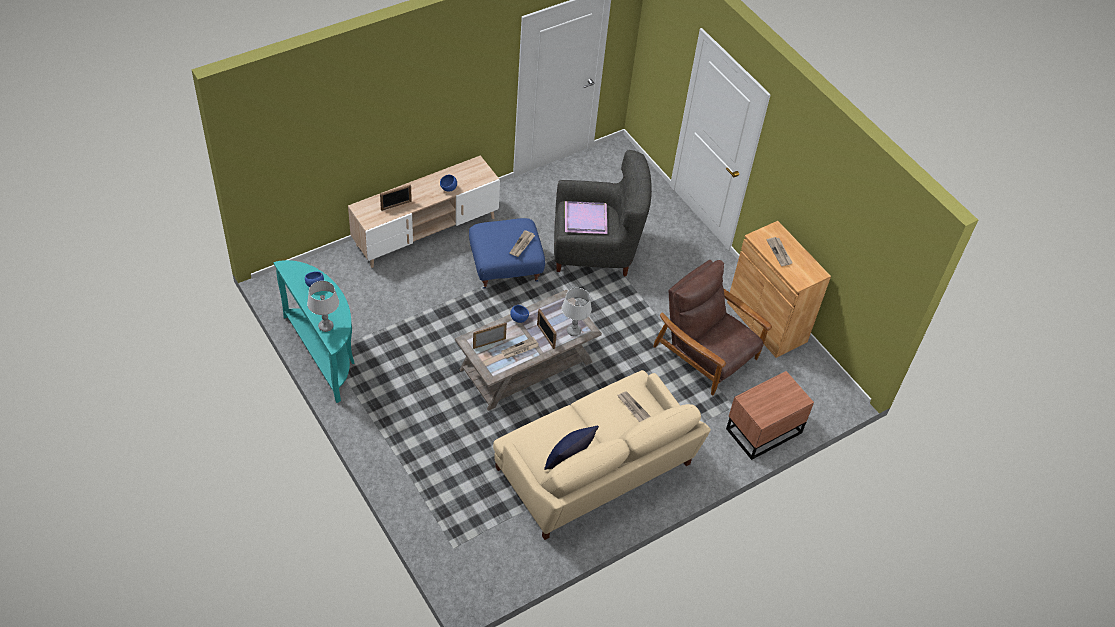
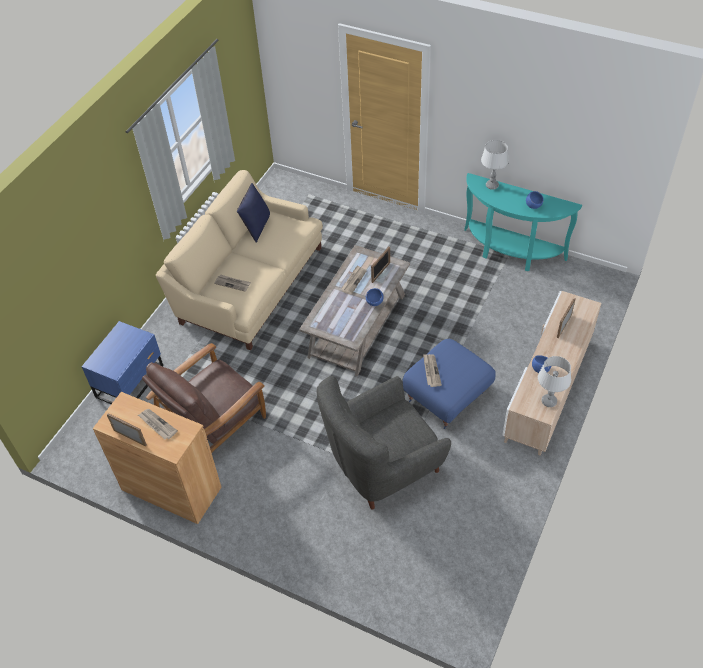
camera: 155 degrees right, 0 degrees up
picture frame [537,309,557,349] -> picture frame moved to [107,414,146,446]
grey table lamp [562,288,592,336] -> grey table lamp moved to [538,356,571,407]
purple tray [565,201,608,234] -> none
brown armchair [653,260,772,395] -> brown armchair turned 120 degrees clockwise [142,343,266,453]
brown nightstand [726,371,814,460] -> blue nightstand [82,321,163,404]

